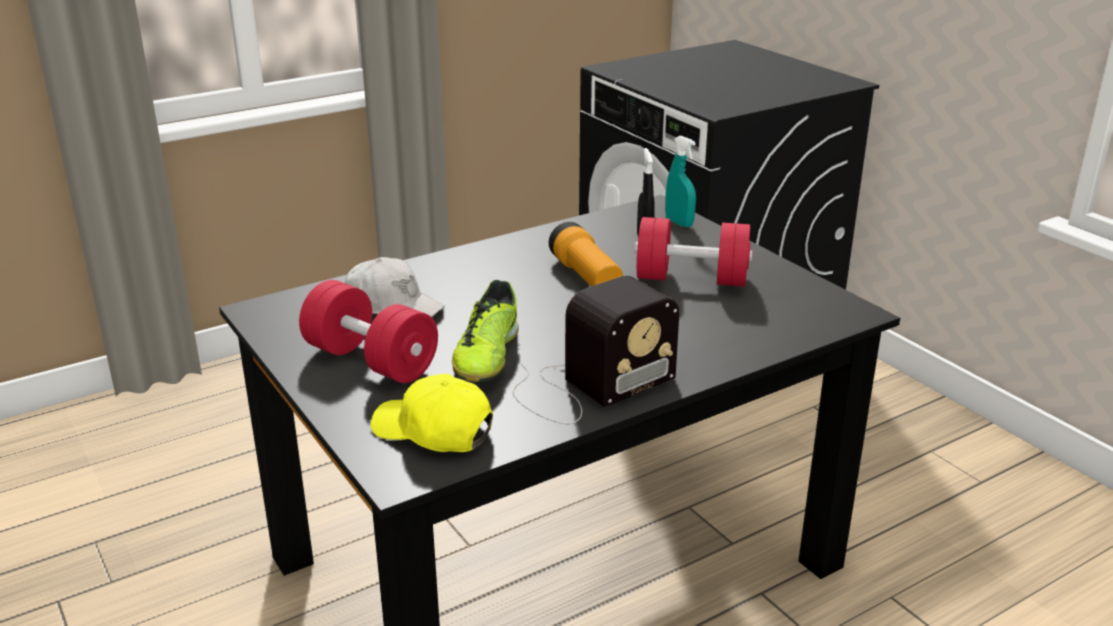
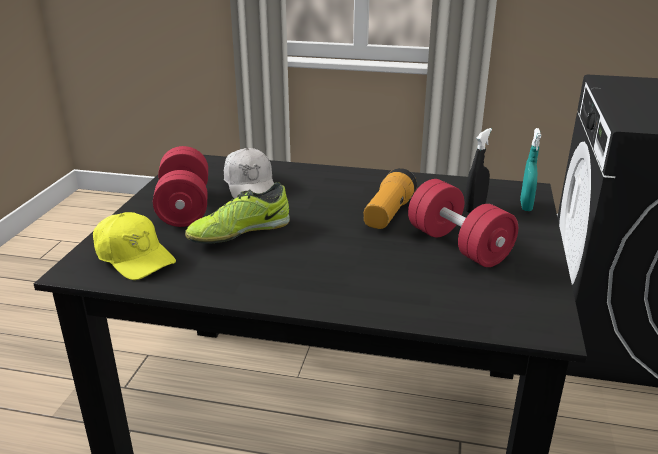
camera: 45 degrees right, 0 degrees up
yellow cap [371,374,493,452] -> yellow cap turned 150 degrees clockwise [93,212,176,280]
radio [513,276,679,424] -> none

